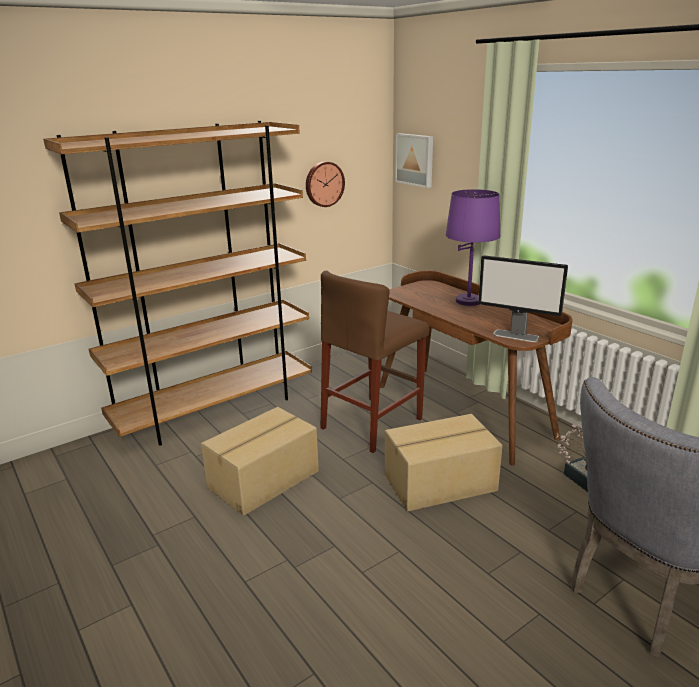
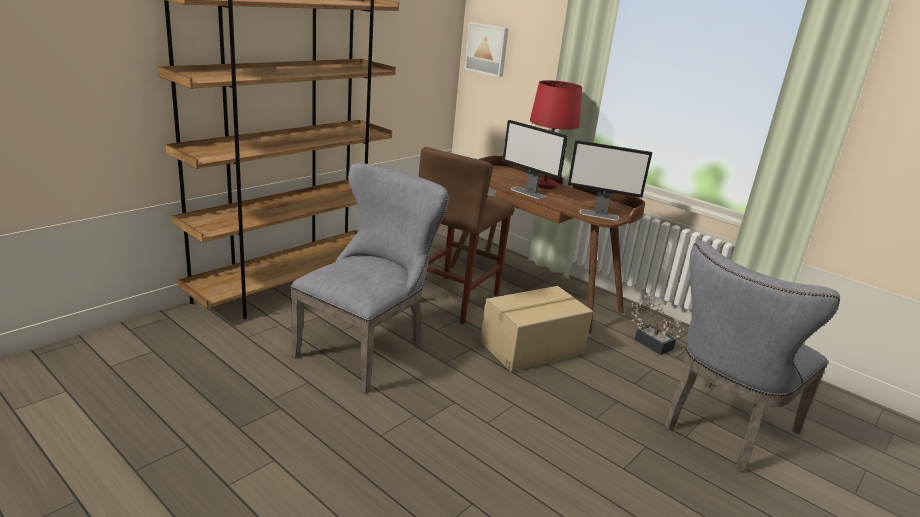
camera: 15 degrees left, 0 degrees up
cardboard box [201,407,319,516] -> grey chair [290,163,449,394]
wall clock [306,161,345,207] -> none
purple table lamp [445,189,501,306] -> red table lamp [530,80,582,189]
none -> monitor [503,120,568,199]

